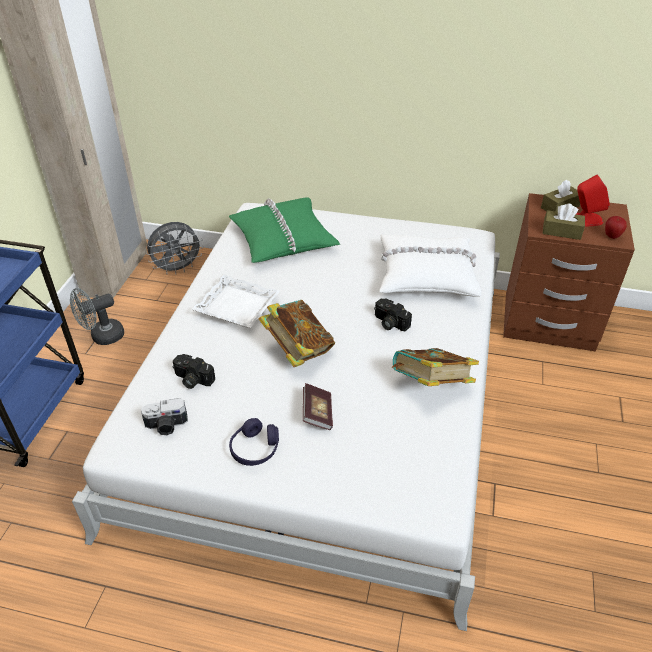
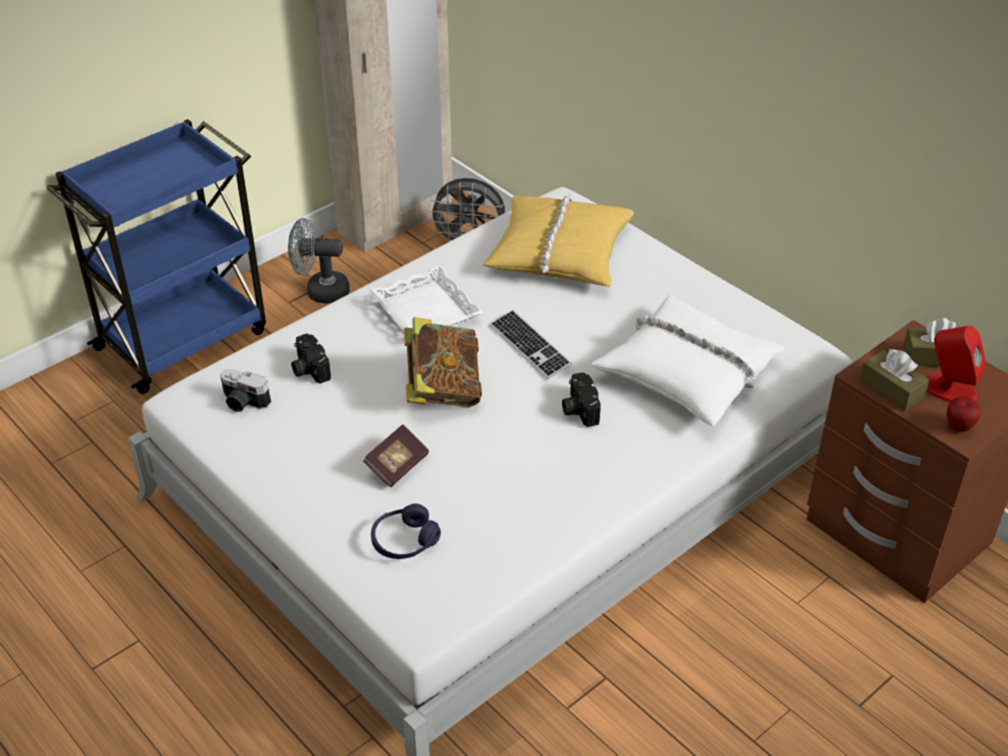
camera: 35 degrees right, 0 degrees up
green pillow [229,197,340,263] -> yellow pillow [483,191,634,287]
purple headphones [229,418,279,466] -> purple headphones moved to [371,504,441,559]
book [392,348,479,386] -> none
none -> keyboard [490,310,572,379]

